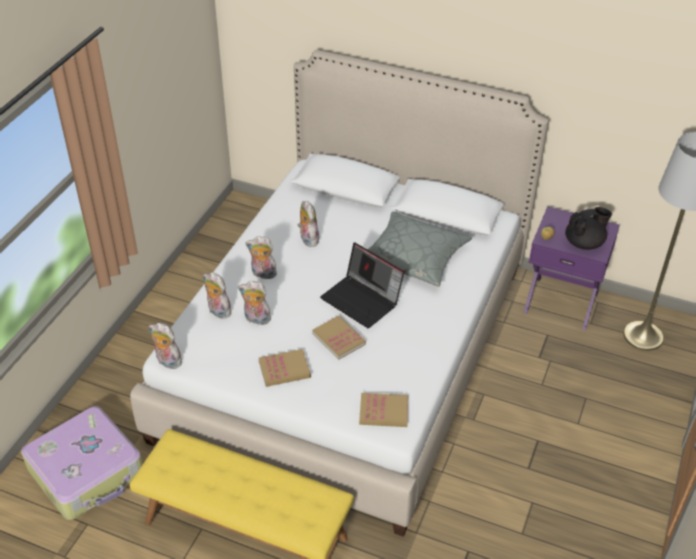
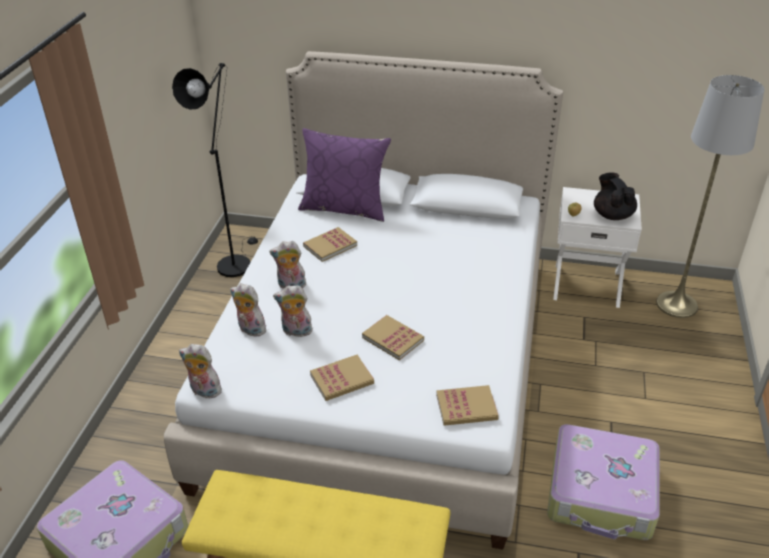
camera: 10 degrees left, 5 degrees down
plush toy [298,201,319,247] -> book [303,227,357,262]
laptop [320,242,404,328] -> none
grey pillow [367,212,472,287] -> none
purple nightstand [523,207,620,331] -> white nightstand [553,187,642,308]
black teapot [565,207,612,250] -> black teapot turned 75 degrees counterclockwise [594,172,637,220]
none -> black floor lamp [172,63,258,277]
none -> purple pillow [298,128,391,222]
none -> suitcase [547,424,660,540]

